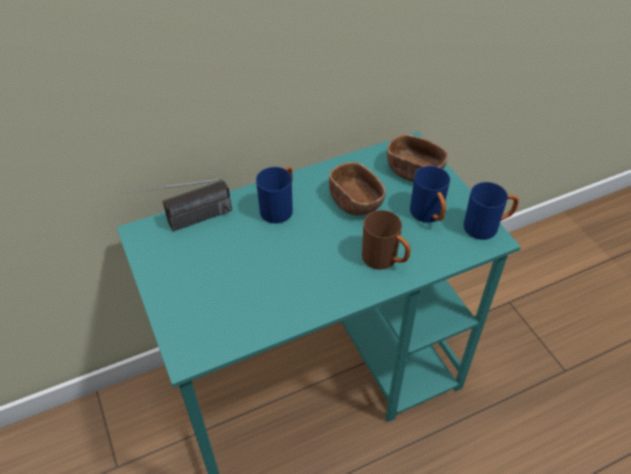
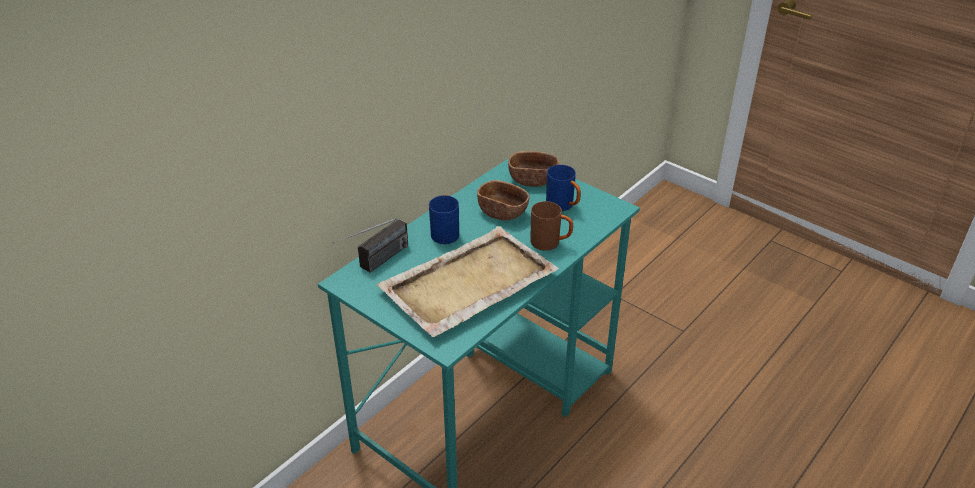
camera: 25 degrees left, 10 degrees down
blue mug [463,182,519,240] -> none
none -> beige tray [377,226,559,337]

